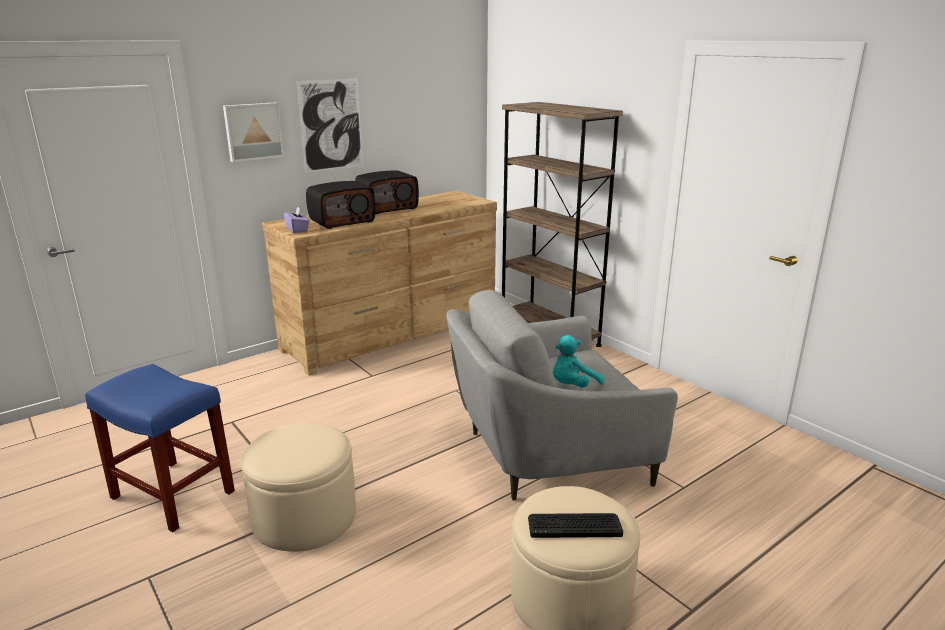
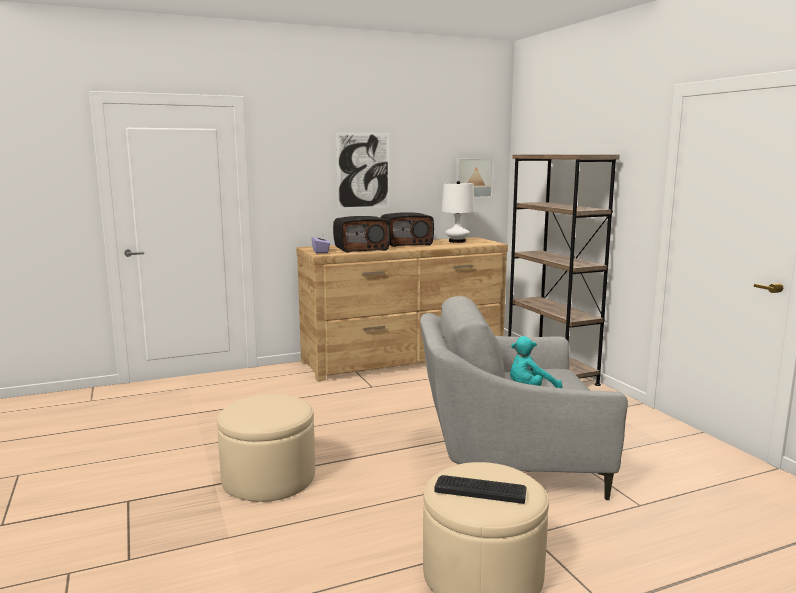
camera: 15 degrees right, 10 degrees down
blue stool [85,364,235,532] -> none
picture [223,102,284,162] -> picture moved to [456,158,494,198]
none -> white table lamp [441,181,474,243]

